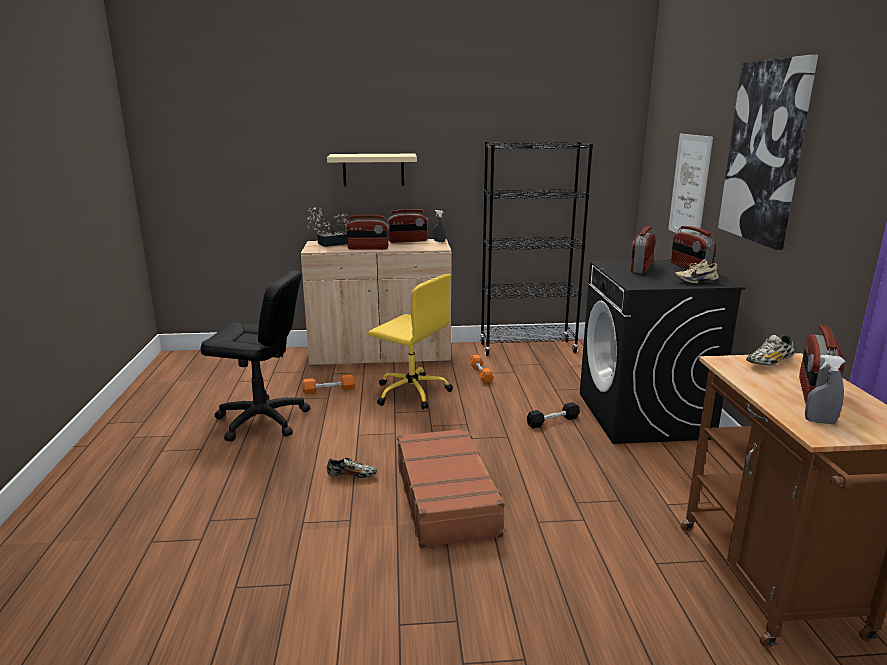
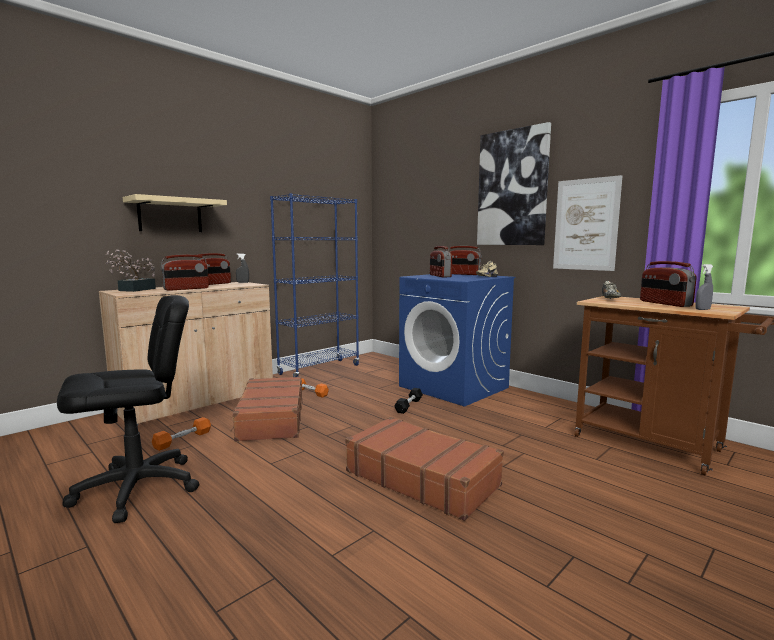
camera: 40 degrees left, 10 degrees down
shoe [327,458,377,478] -> none
yellow office chair [368,274,453,410] -> brown suitcase [230,376,302,442]
black bookcase [480,141,593,356] -> blue bookcase [270,193,360,377]
black washing machine [580,260,746,444] -> blue washing machine [399,274,515,407]
picture [668,134,713,234] -> picture moved to [553,175,623,271]

